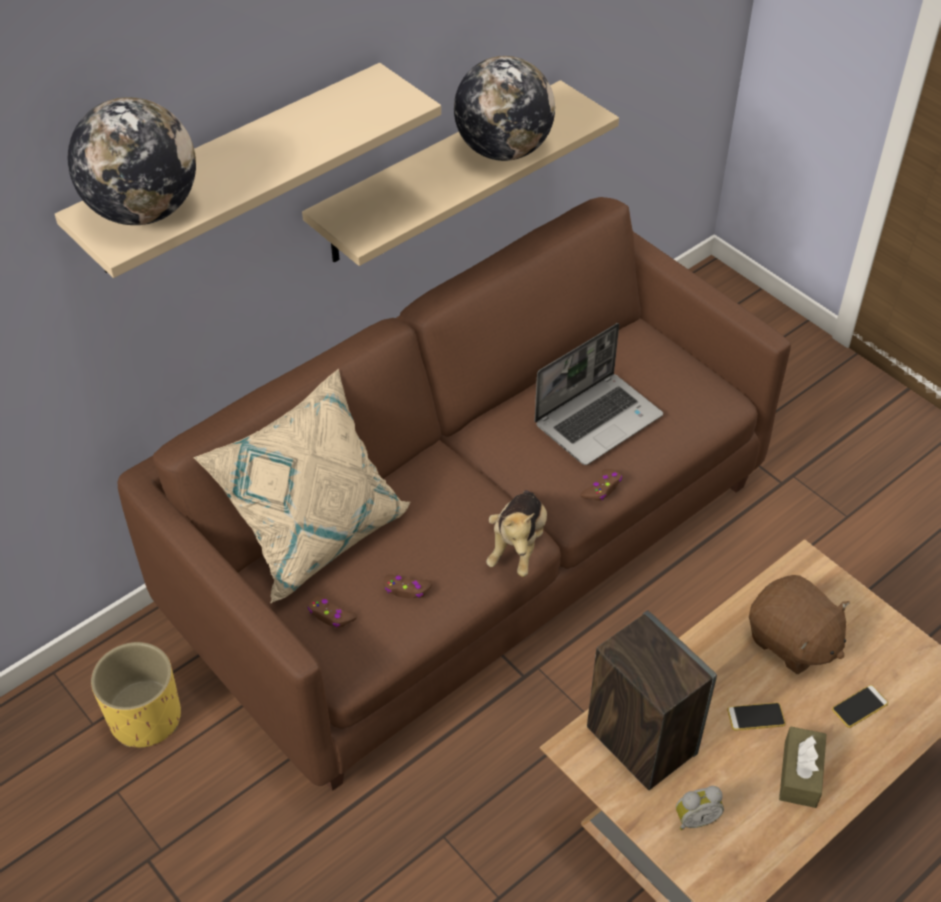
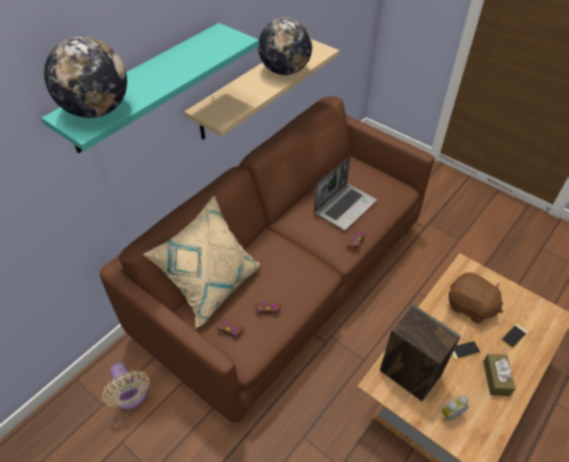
camera: 10 degrees left, 0 degrees up
beige shelf [55,63,441,278] -> turquoise shelf [41,23,259,153]
yellow planter [91,642,181,747] -> beige fan [102,362,150,410]
plush toy [486,490,547,577] -> none

